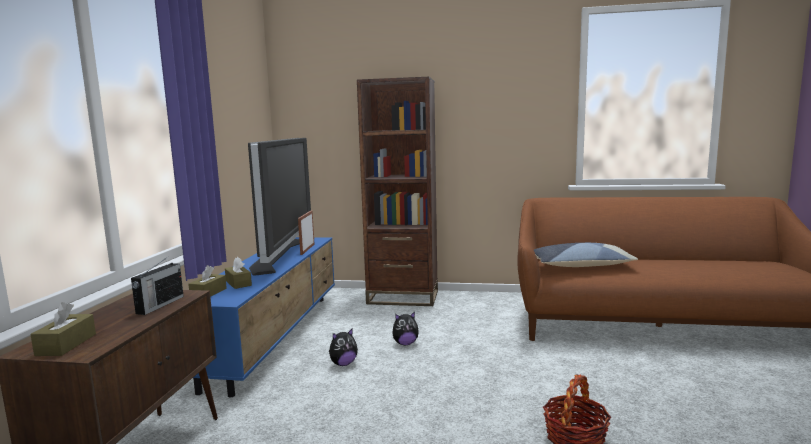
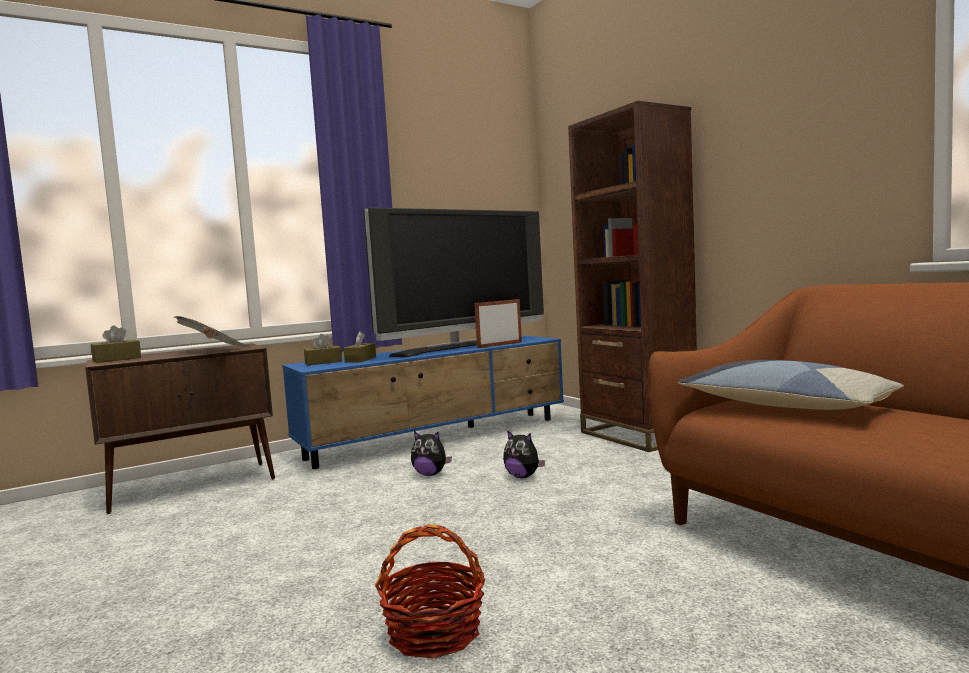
camera: 50 degrees right, 5 degrees down
radio [131,255,184,315] -> newspaper [174,316,251,347]

